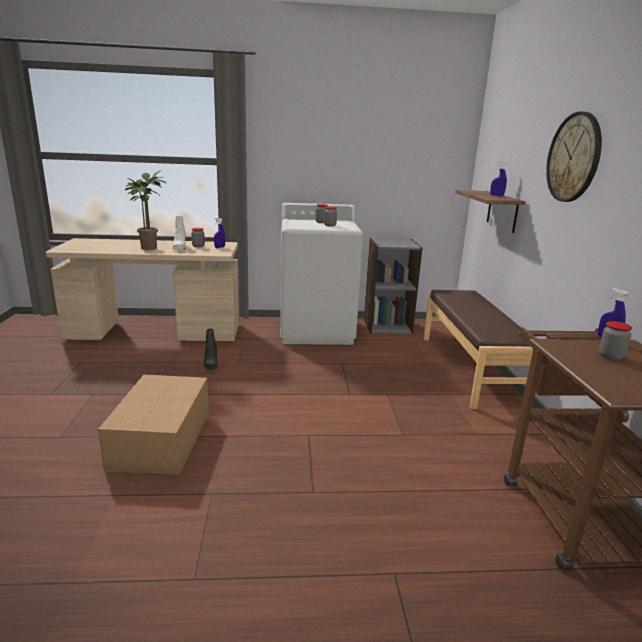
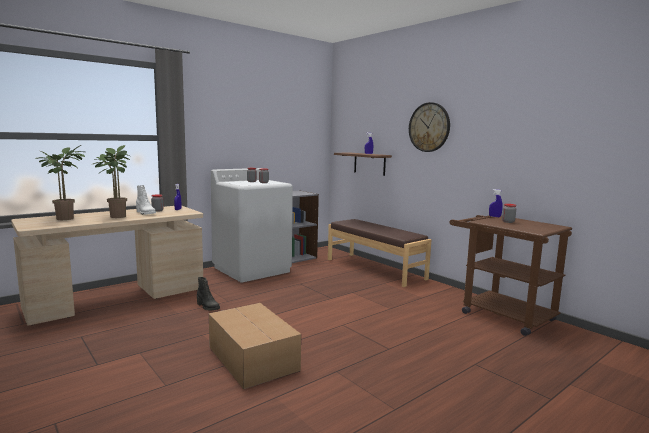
camera: 35 degrees left, 10 degrees down
none -> potted plant [35,145,85,220]

